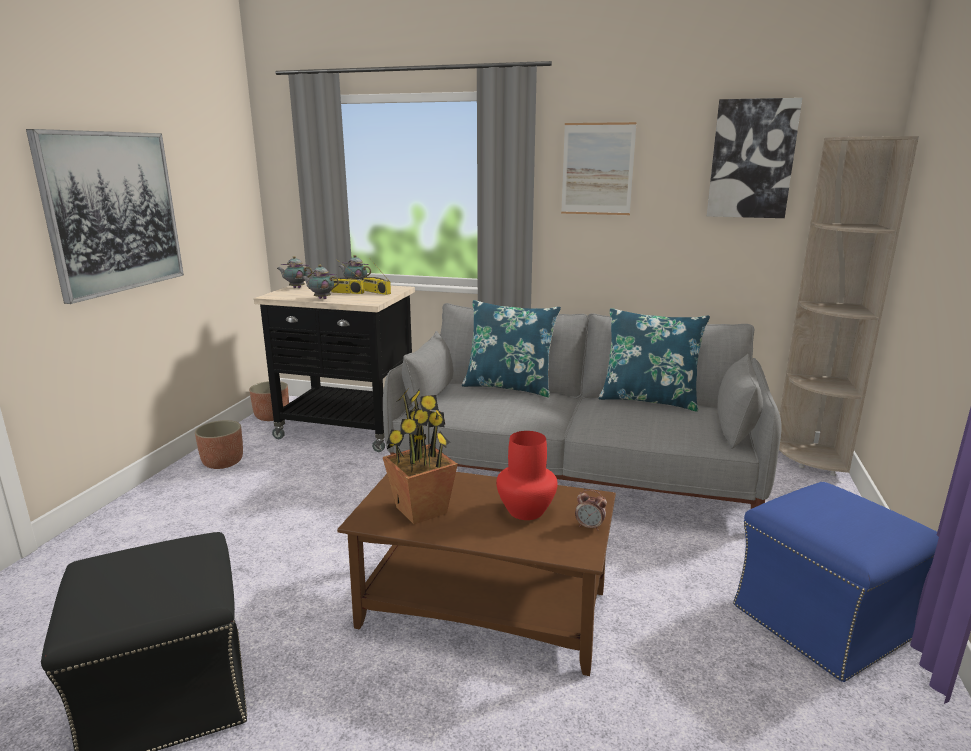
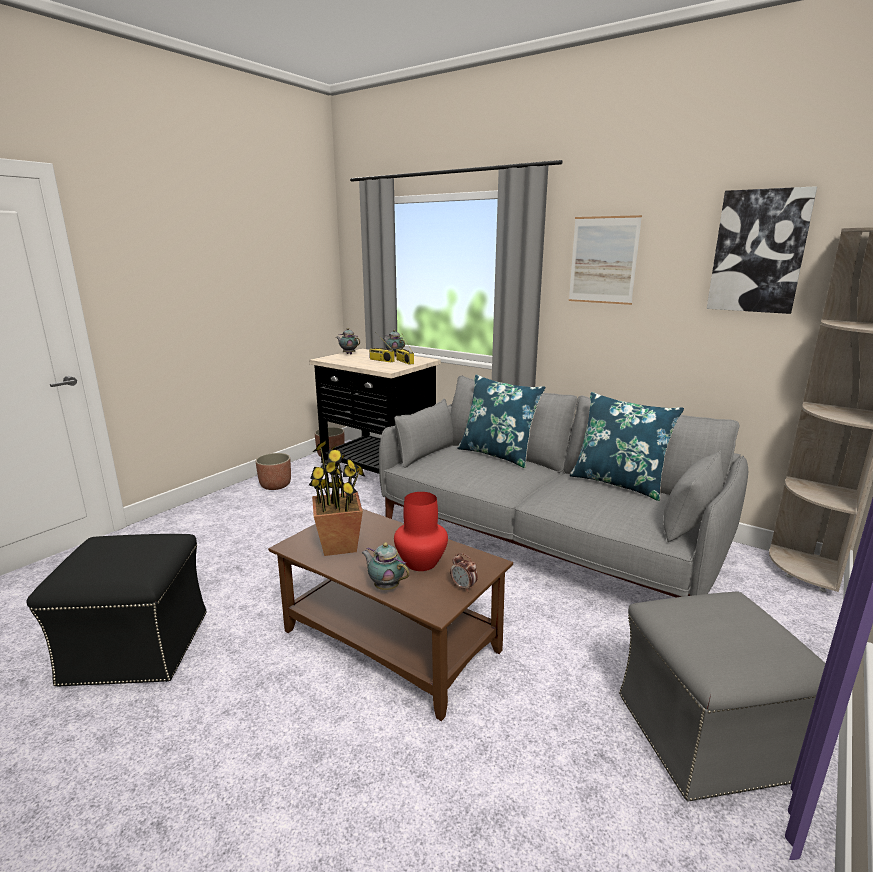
camera: 20 degrees right, 0 degrees up
picture [26,129,184,304] -> none
teapot [301,264,339,299] -> teapot moved to [361,542,410,590]
blue ottoman [733,482,939,682] -> grey ottoman [619,591,826,801]

